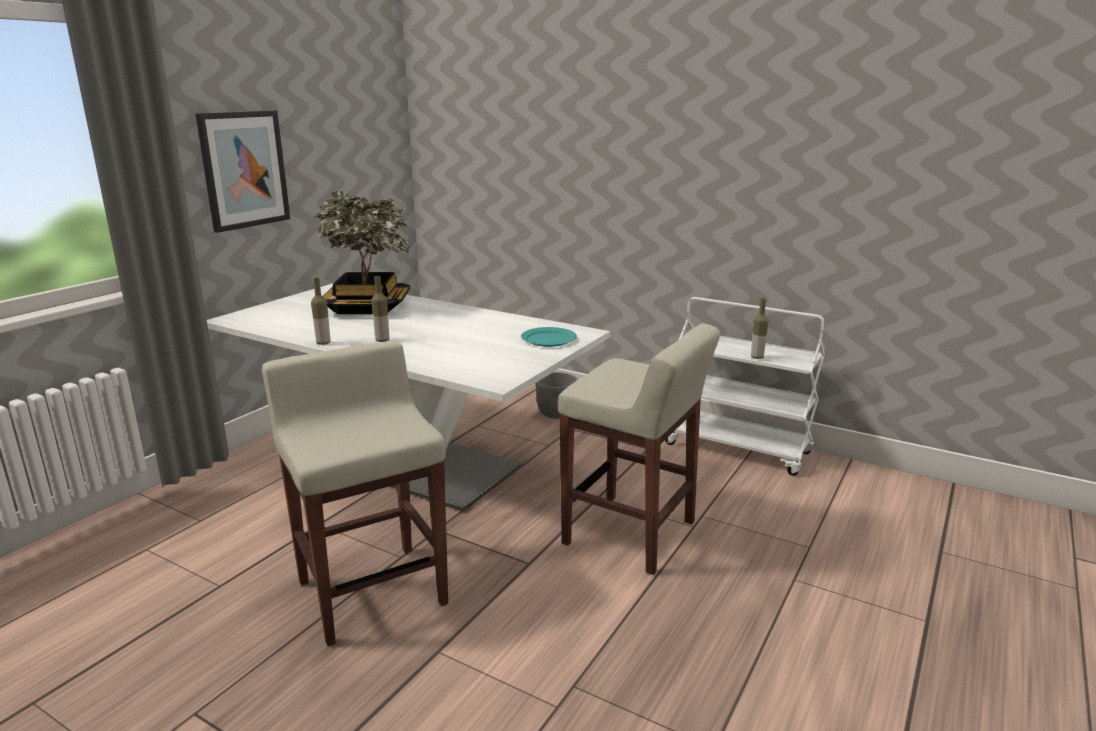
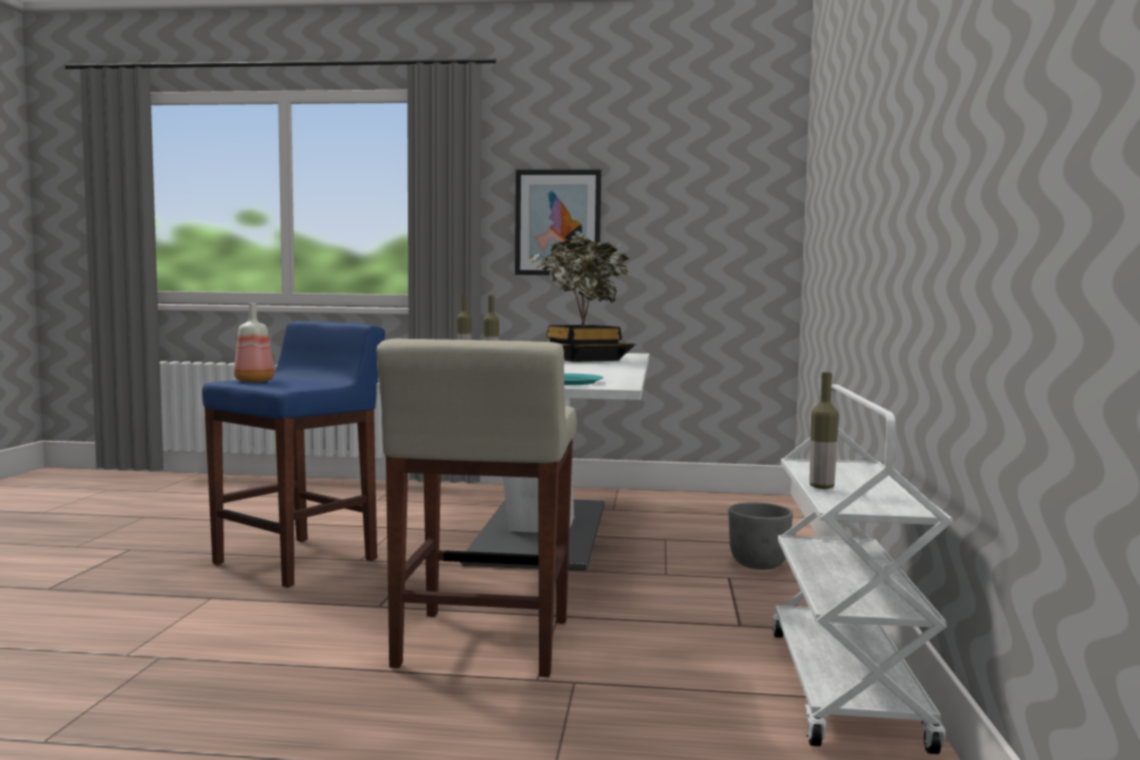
camera: 65 degrees right, 15 degrees down
beige stool [262,341,448,646] -> blue stool [202,321,385,588]
none -> bottle [234,303,274,382]

